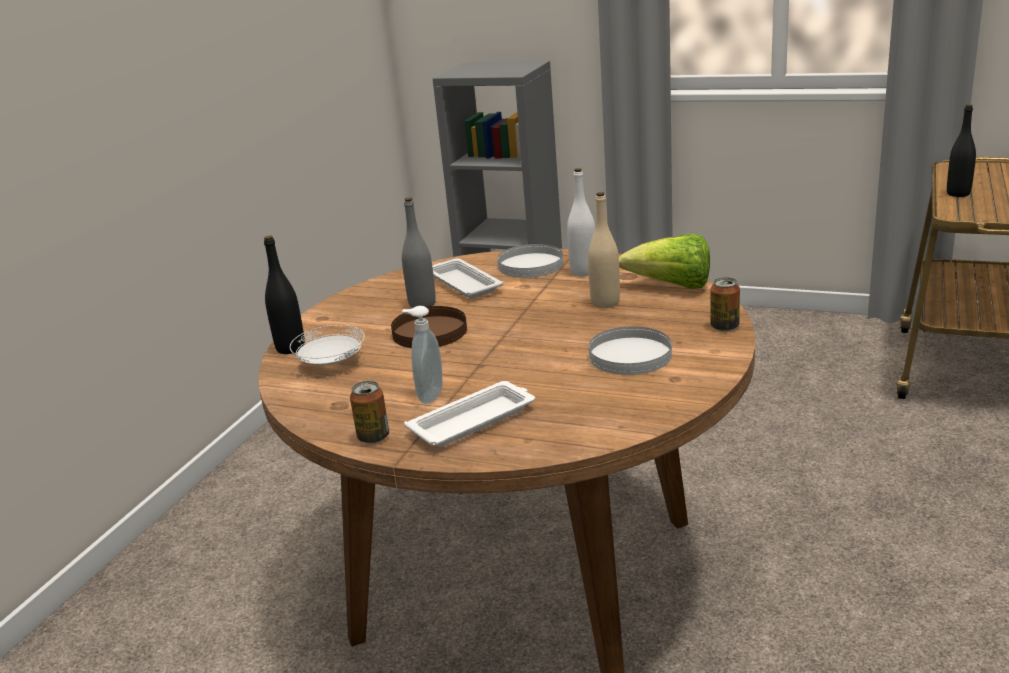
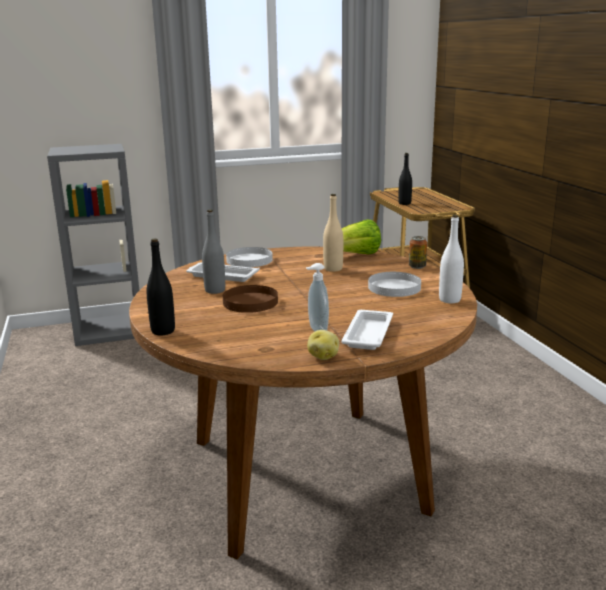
camera: 40 degrees left, 5 degrees down
white plate [290,325,365,365] -> none
can [350,381,389,443] -> potato [307,330,339,360]
white bottle [567,168,595,276] -> white bottle moved to [439,215,464,303]

